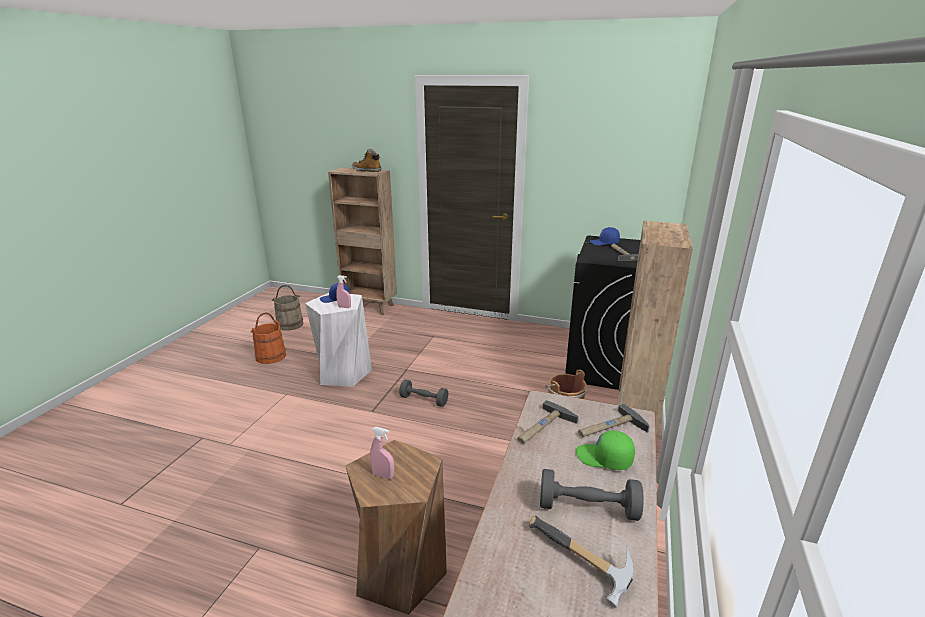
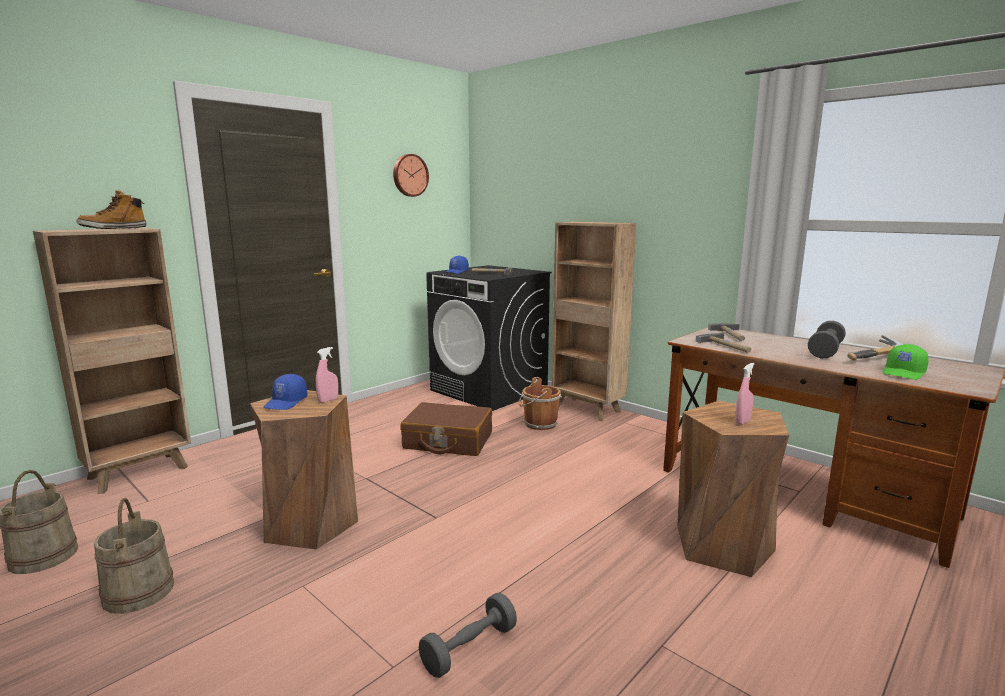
camera: 65 degrees left, 10 degrees down
orange bucket [250,313,286,364] -> beige bucket [94,498,174,614]
white stool [305,293,372,386] -> brown stool [250,390,358,550]
grey dumbbell [399,379,448,407] -> grey dumbbell moved to [419,593,517,678]
green cap [576,431,635,470] -> green cap moved to [883,344,928,380]
none -> wall clock [393,154,429,197]
none -> brown suitcase [400,402,492,456]

